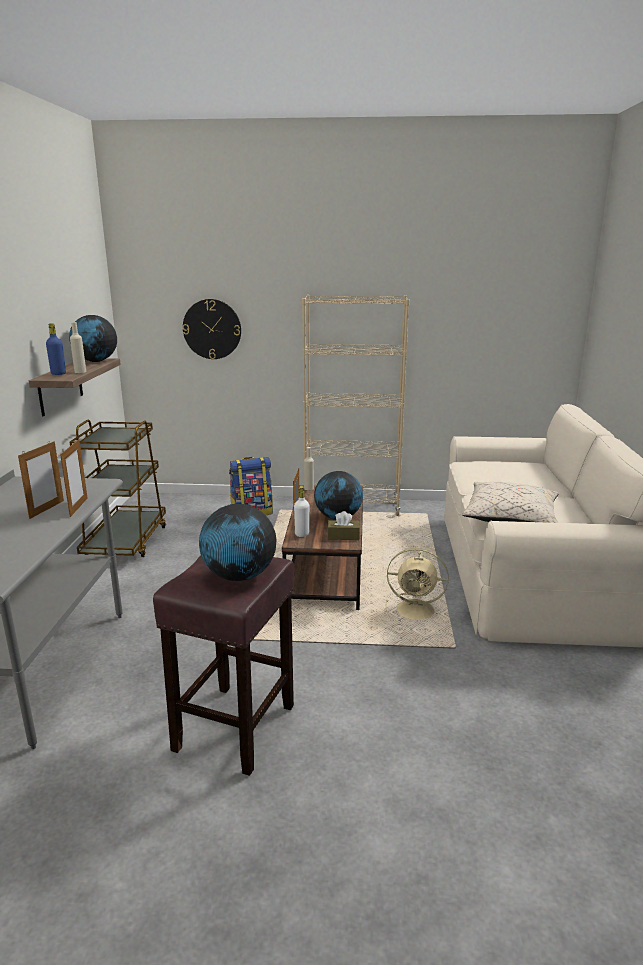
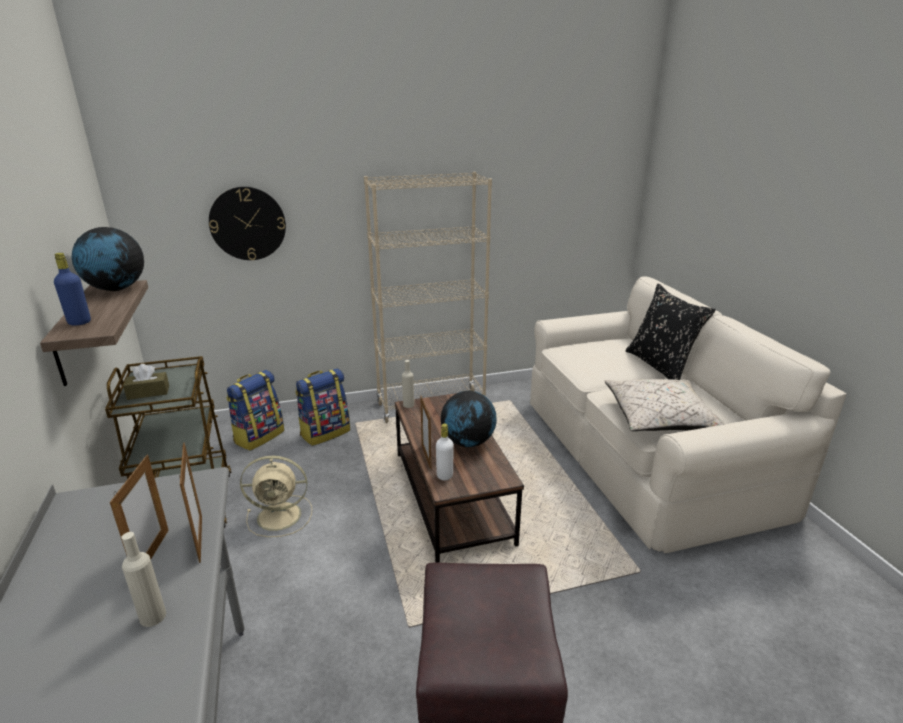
camera: 20 degrees left, 5 degrees up
beige bottle [70,322,86,373] -> beige bottle moved to [121,532,166,627]
globe [199,504,276,581] -> none
brown tissue box [327,511,360,540] -> brown tissue box moved to [123,364,169,400]
beige fan [386,548,449,621] -> beige fan moved to [240,456,312,537]
none -> backpack [226,370,284,451]
none -> black pillow [626,284,716,380]

